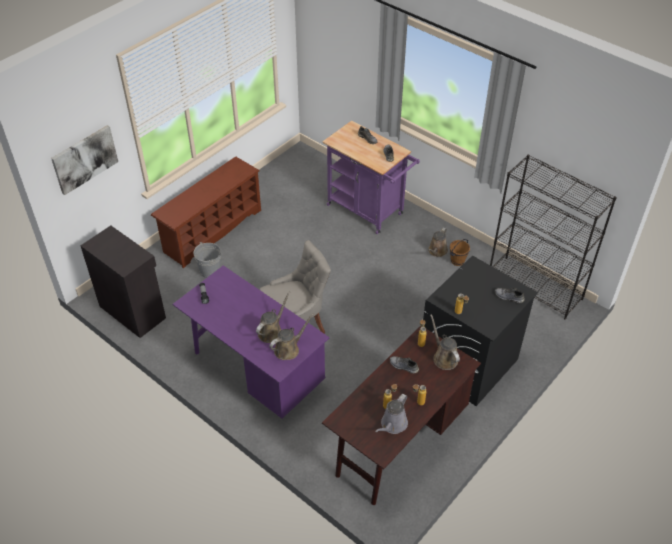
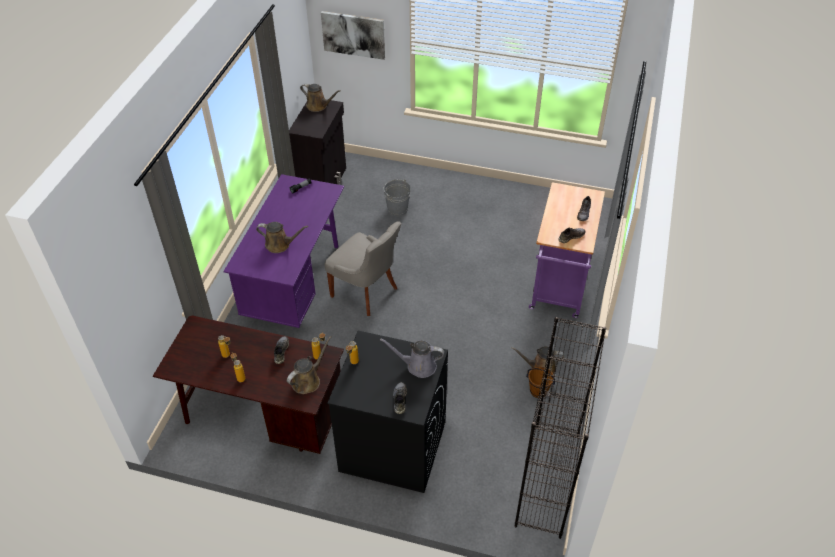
camera: 65 degrees right, 0 degrees up
brown shoe rack [151,157,261,268] -> none
brown watering can [269,313,314,360] -> brown watering can moved to [300,83,341,112]
grey watering can [375,394,408,434] -> grey watering can moved to [380,338,444,378]

